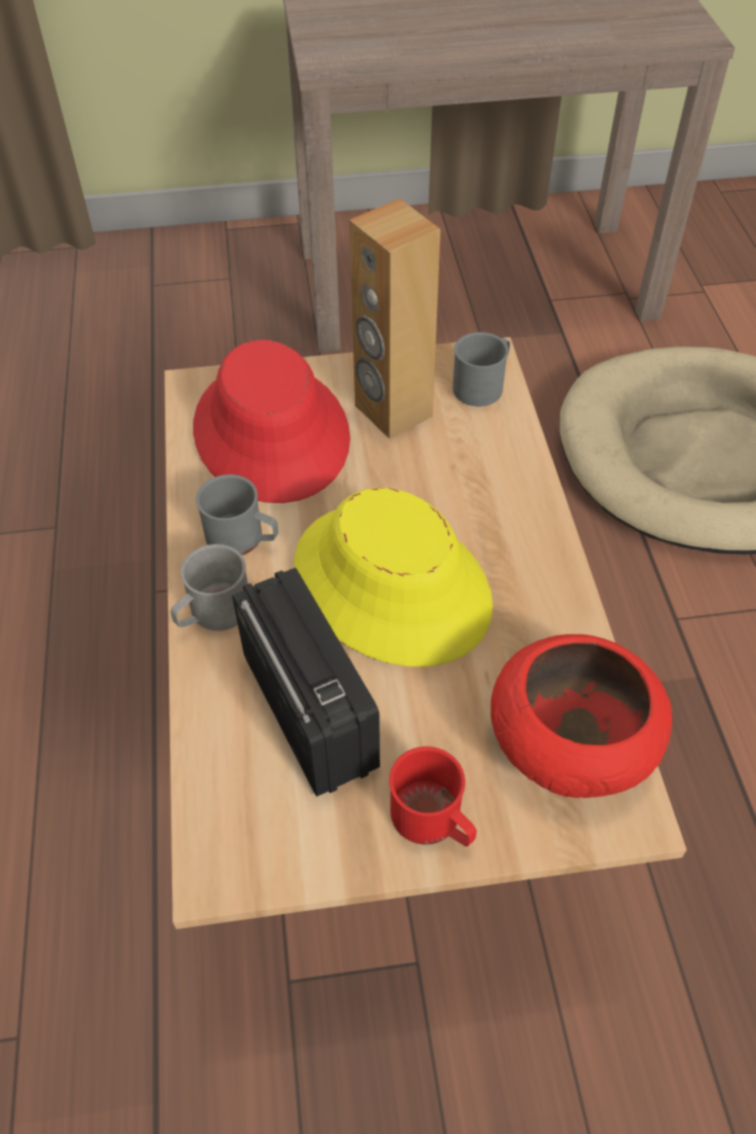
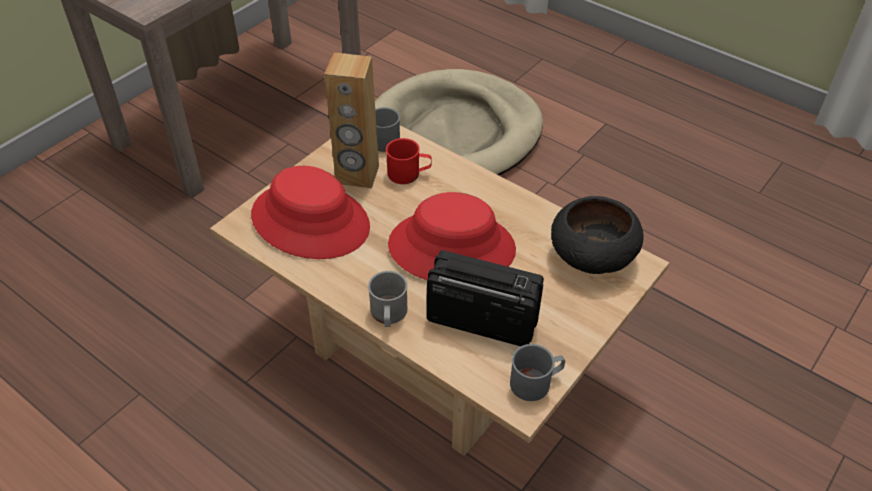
camera: 45 degrees left, 5 degrees down
grey mug [196,474,278,555] -> grey mug moved to [510,344,565,401]
yellow hat [294,488,493,667] -> red hat [388,192,516,280]
red mug [389,746,477,846] -> red mug moved to [386,138,432,184]
red bowl [491,634,672,798] -> black bowl [551,196,643,274]

